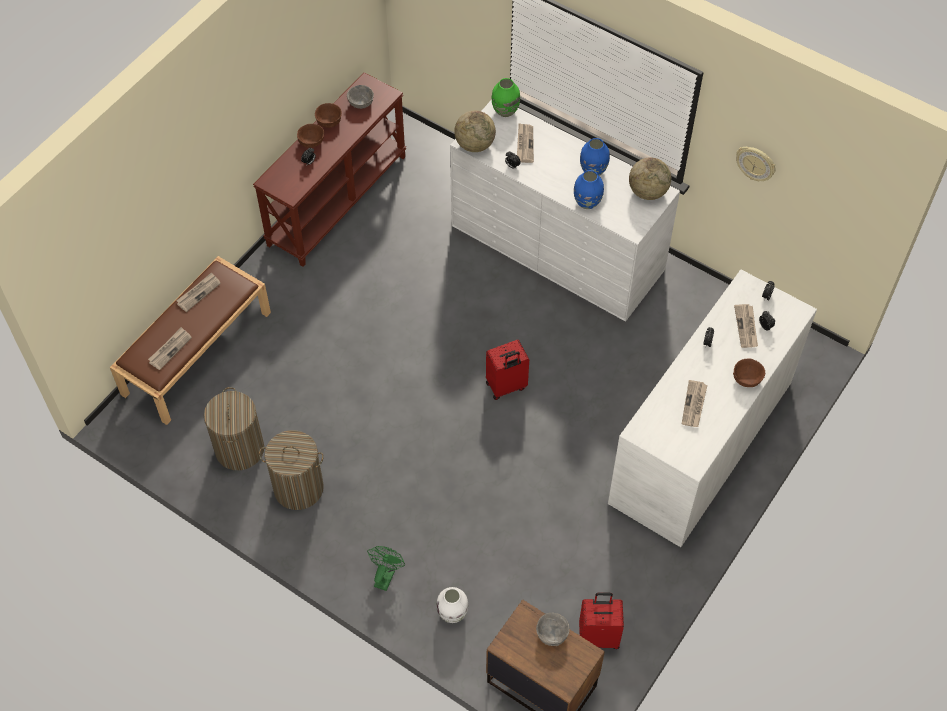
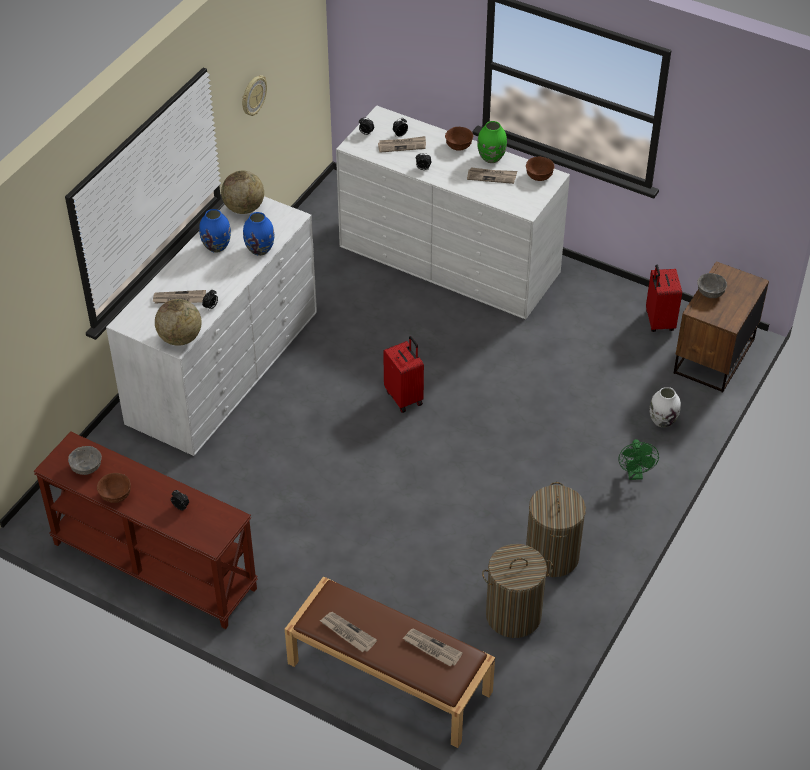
camera: 95 degrees left, 10 degrees down
brown bowl [297,124,324,148] -> brown bowl moved to [526,157,555,181]
green fan [367,546,405,591] -> green fan turned 105 degrees counterclockwise [618,439,659,480]
green vase [492,78,520,117] -> green vase moved to [477,121,507,163]

